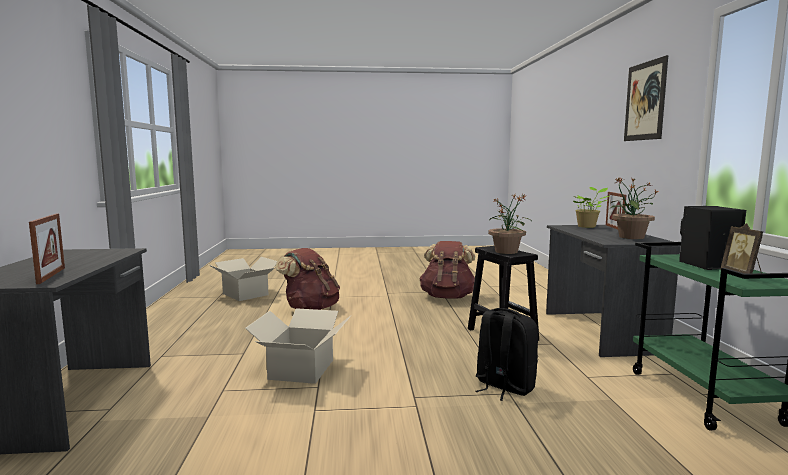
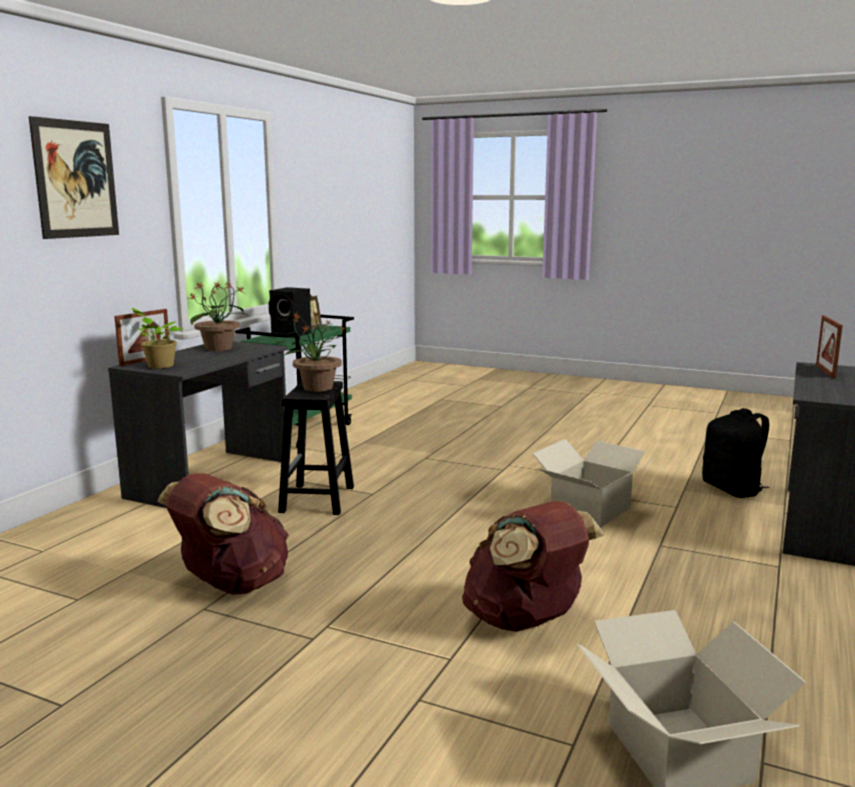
camera: 150 degrees left, 5 degrees up
black backpack [475,308,538,401] -> black backpack moved to [702,408,769,498]

